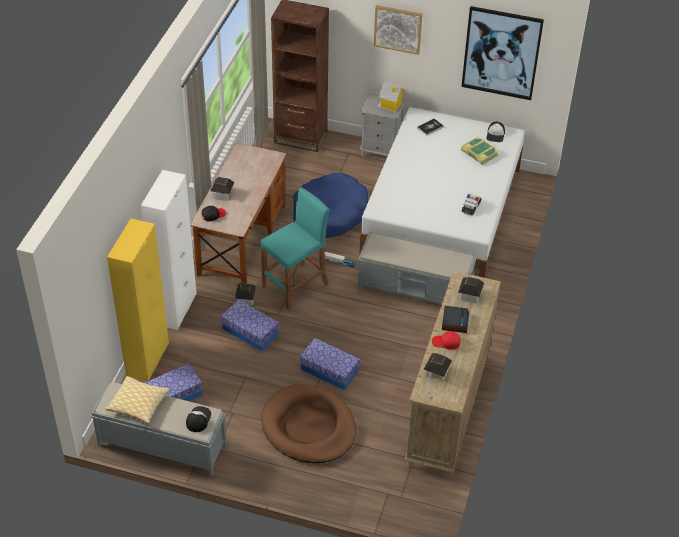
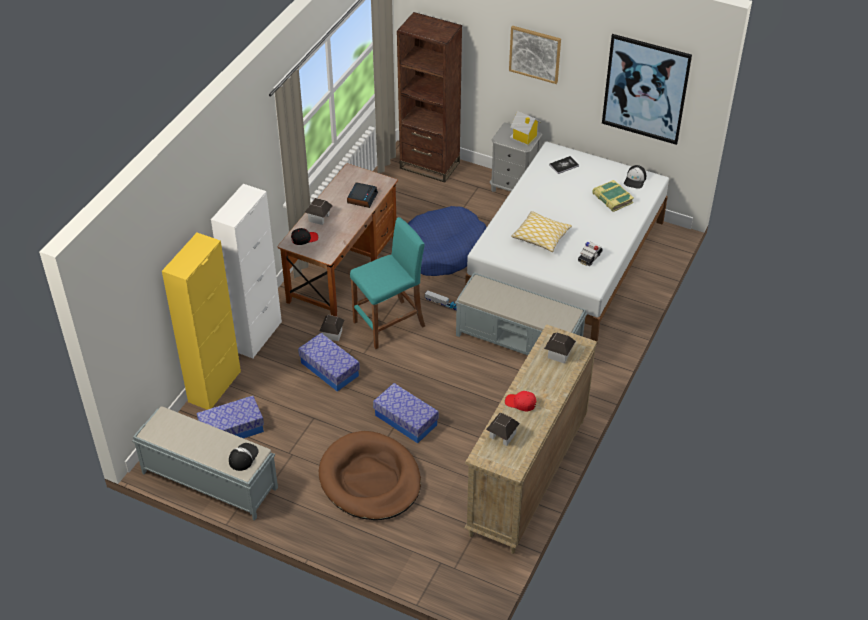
camera: 10 degrees right, 0 degrees up
pillow [105,376,170,424] -> pillow moved to [511,211,572,252]
alarm clock [442,306,469,333] -> alarm clock moved to [347,182,378,208]

